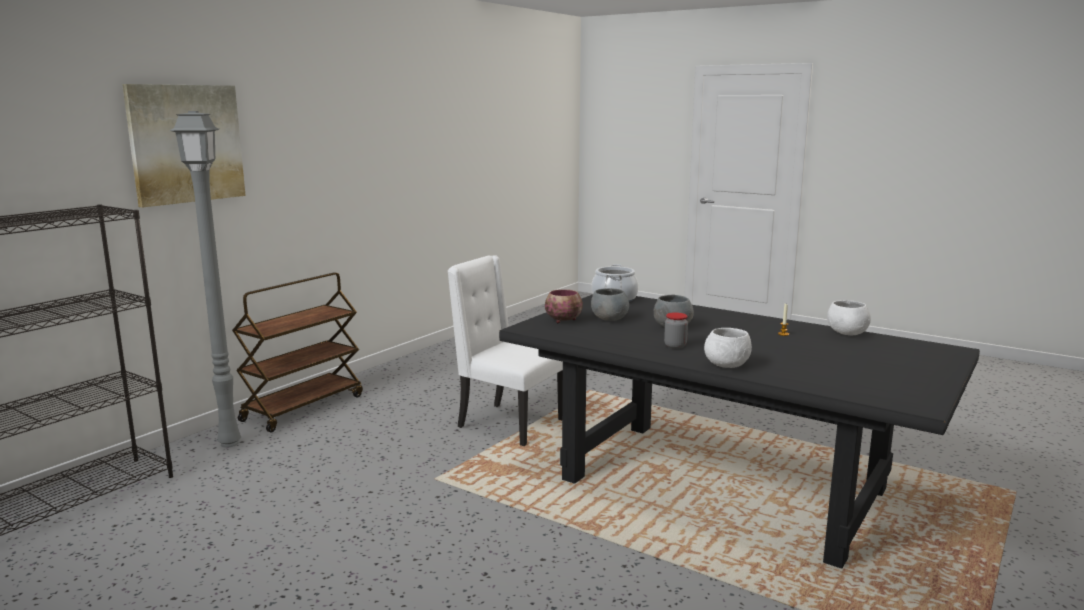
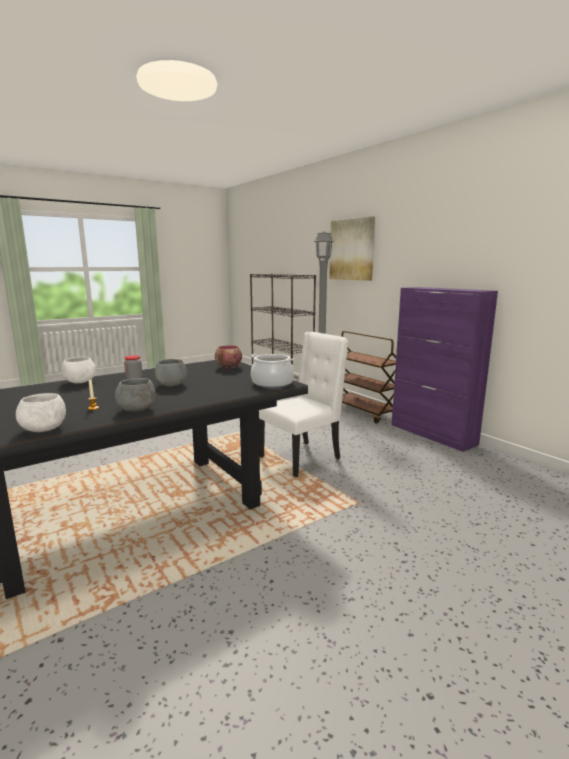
camera: 110 degrees right, 0 degrees up
grey bowl [591,288,629,321] -> grey bowl moved to [115,378,156,412]
none -> purple cabinet [392,287,498,452]

